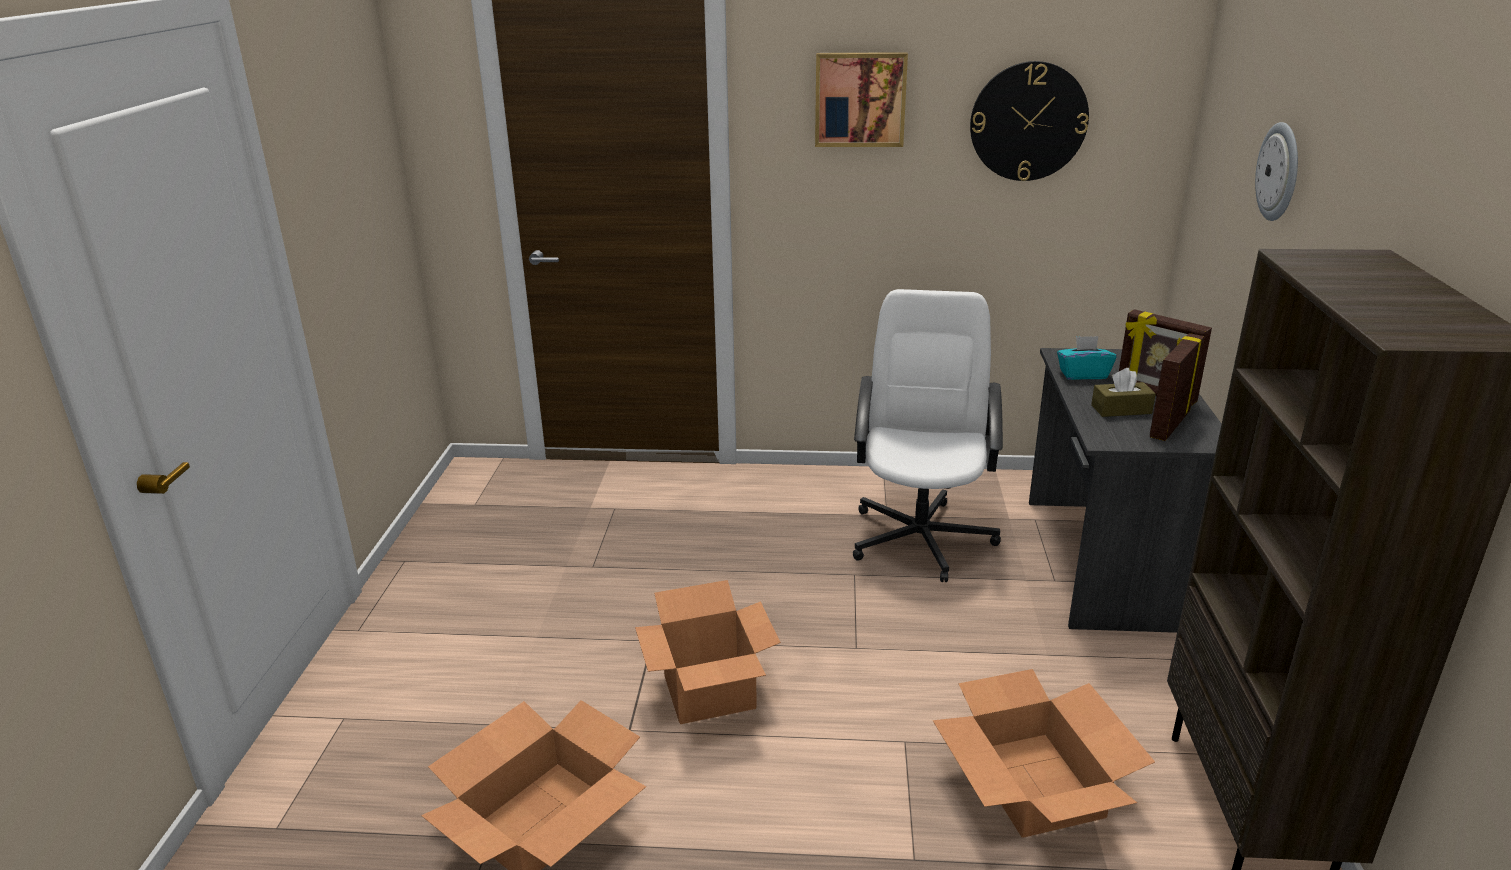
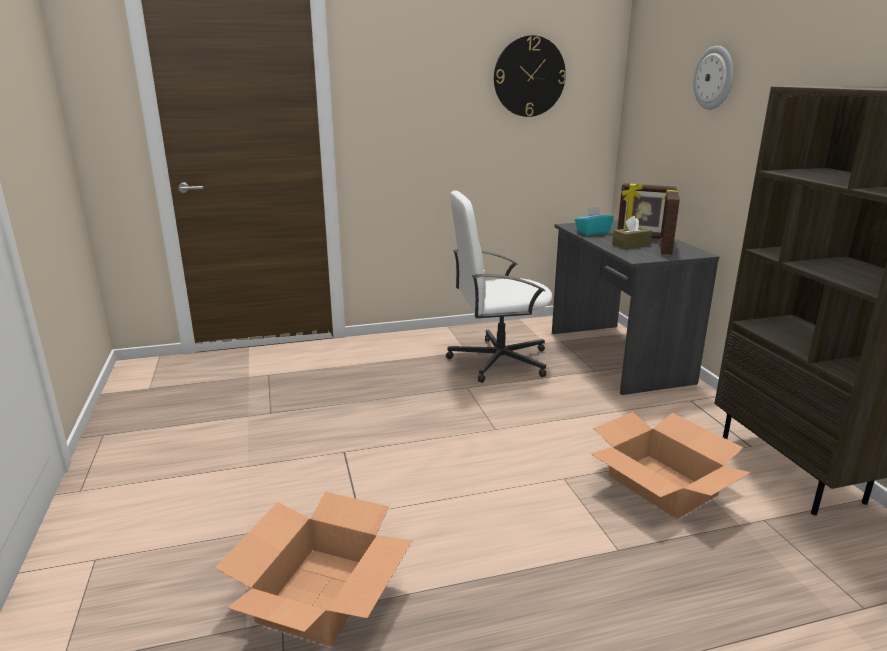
camera: 20 degrees left, 5 degrees down
cardboard box [635,580,781,724] -> none
picture [815,52,908,147] -> none
white office chair [853,289,1003,582] -> white office chair turned 90 degrees counterclockwise [446,191,552,383]

